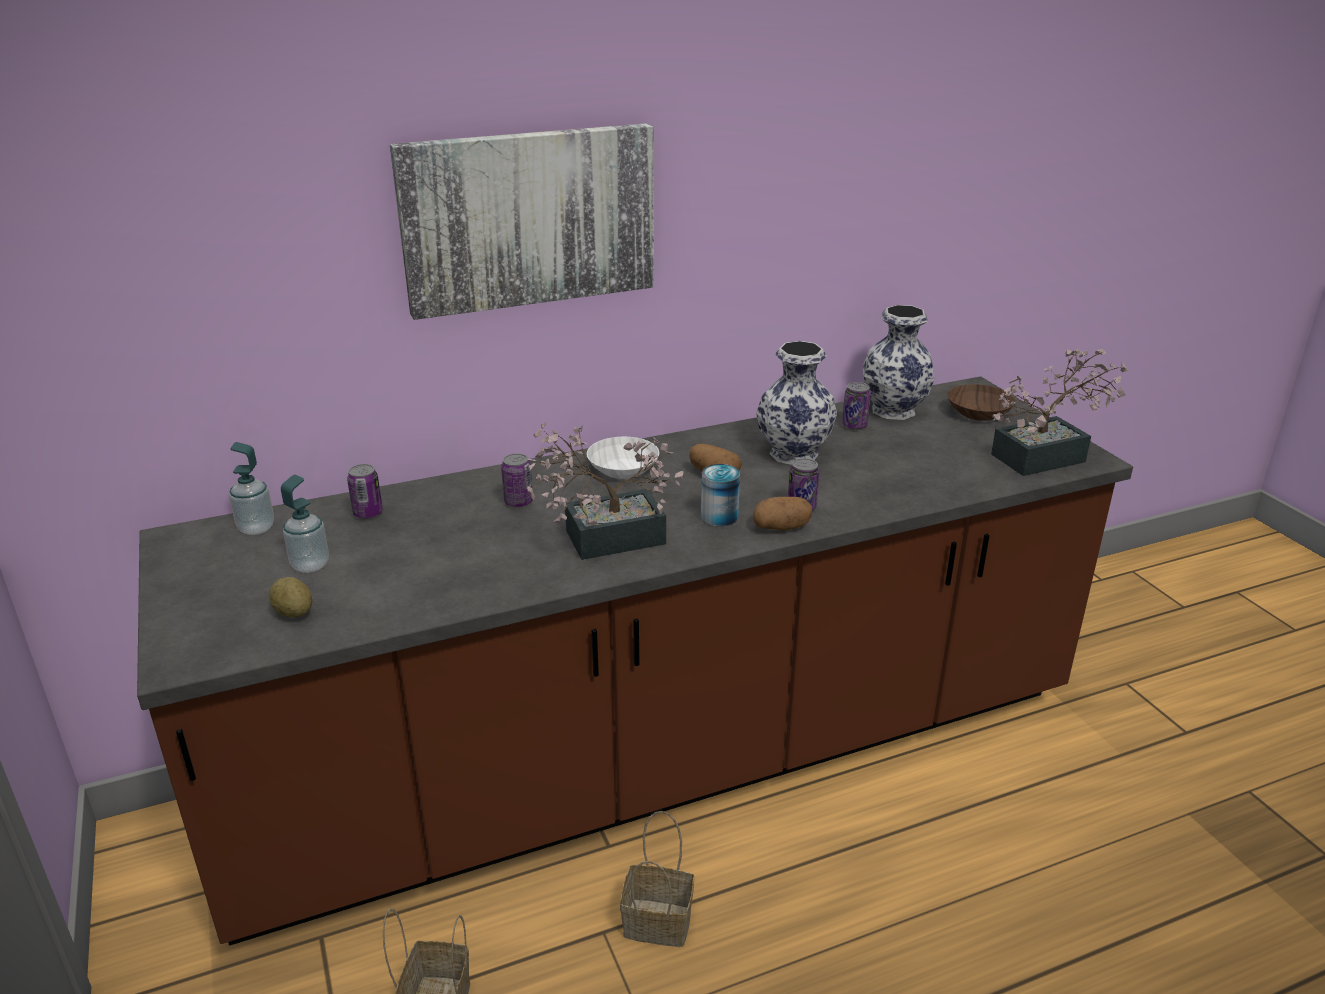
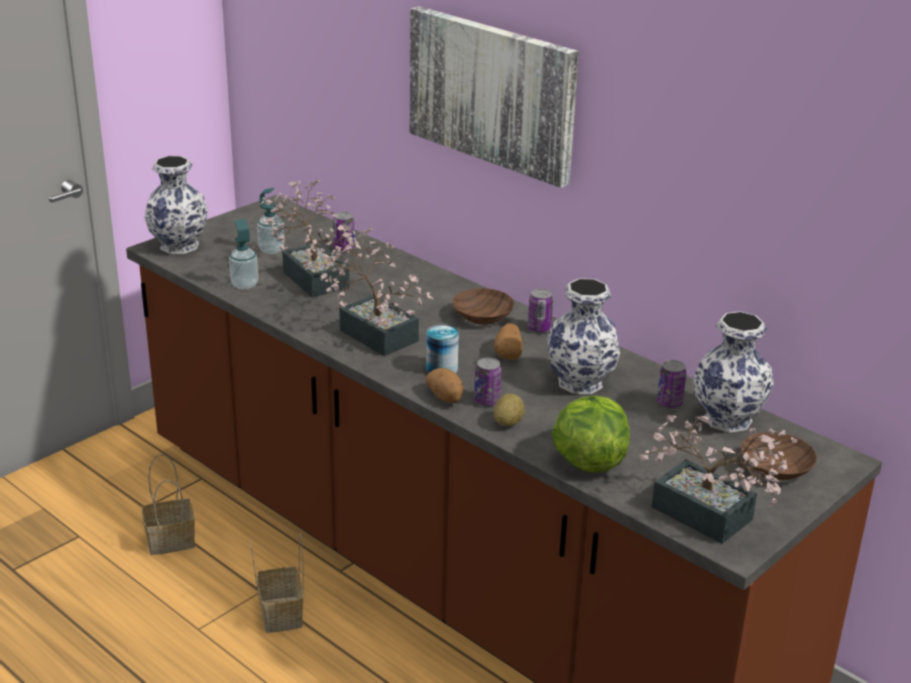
camera: 65 degrees right, 0 degrees up
soap dispenser [229,442,274,535] -> soap dispenser moved to [229,219,258,289]
potato [269,577,312,617] -> potato moved to [494,394,524,426]
can [501,453,533,507] -> can moved to [528,289,553,333]
white bowl [587,437,659,479] -> brown bowl [452,288,514,325]
none -> vase [145,156,208,254]
none -> potted plant [259,179,361,298]
none -> lettuce [552,396,630,473]

